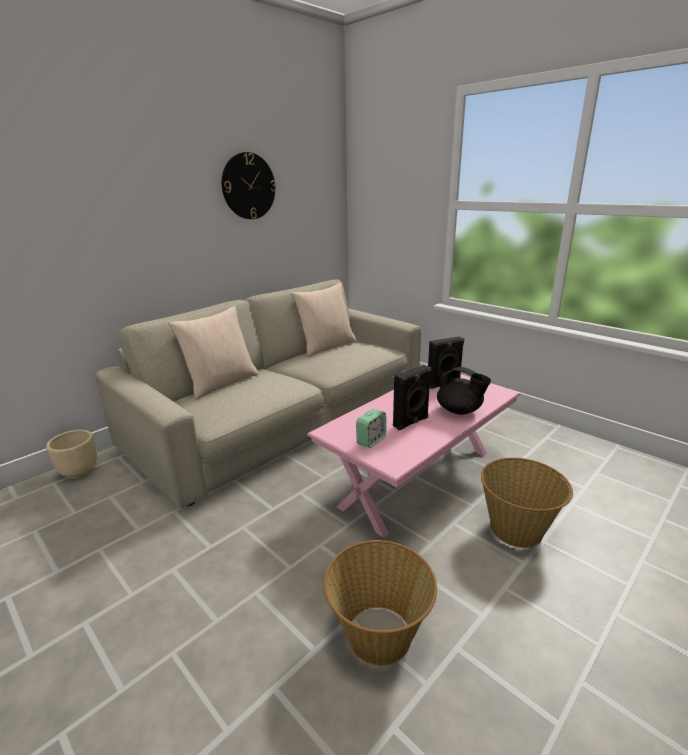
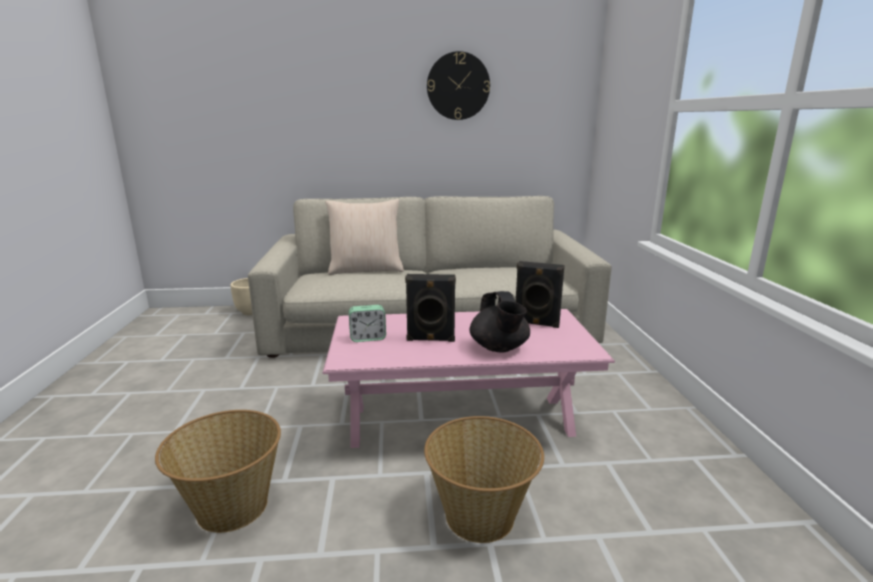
camera: 40 degrees right, 5 degrees down
beige pillow [291,283,357,357] -> none

